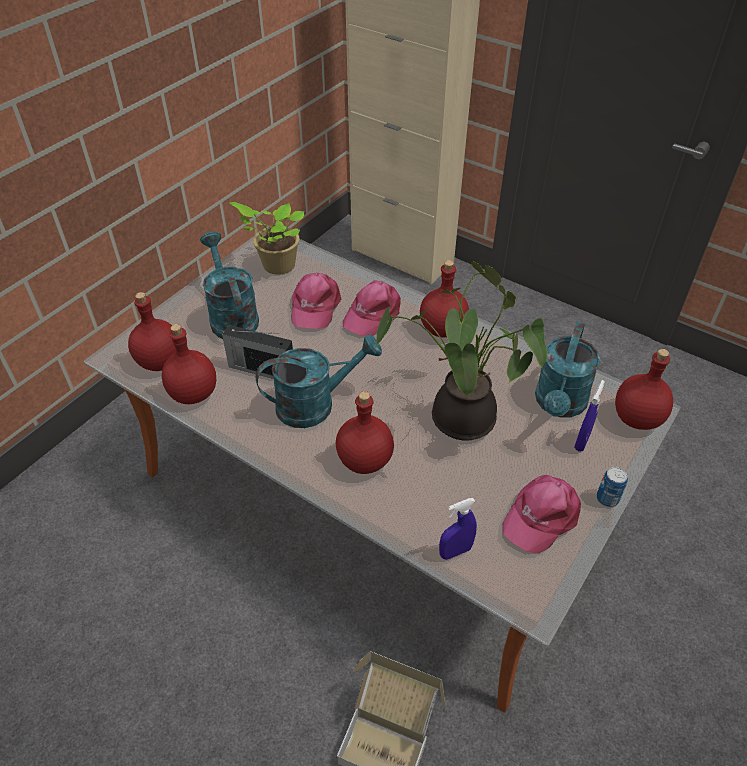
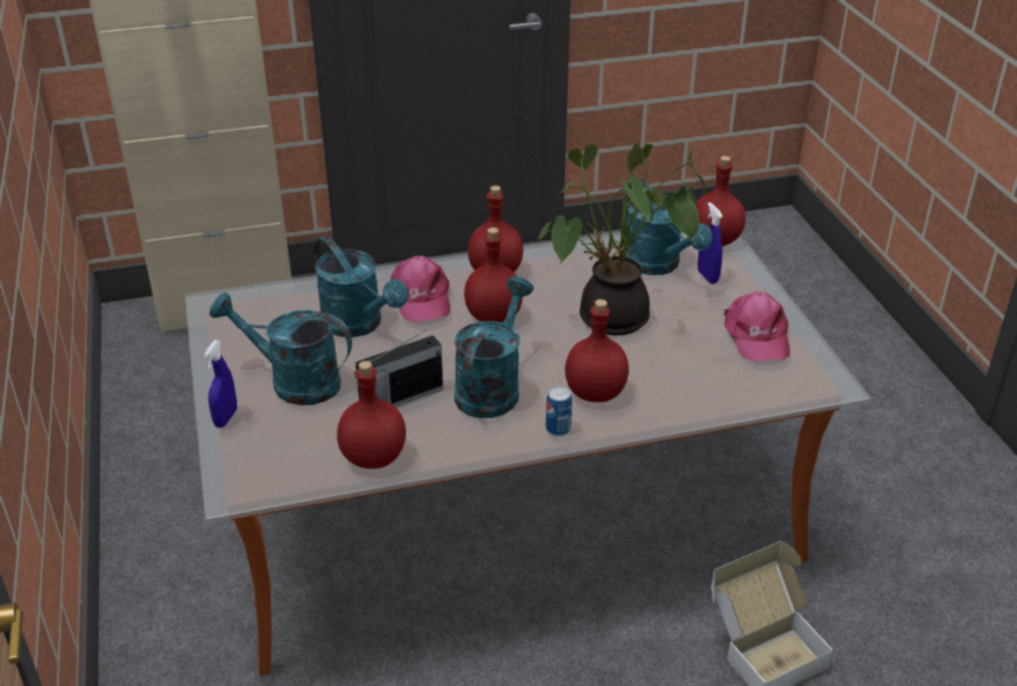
camera: 50 degrees left, 10 degrees down
red bottle [128,292,176,371] -> red bottle moved to [464,227,523,323]
potted plant [230,202,304,275] -> none
pink cap [291,273,341,329] -> turquoise watering can [313,236,408,337]
blue spray bottle [439,498,477,560] -> blue spray bottle moved to [204,340,237,428]
can [596,467,628,507] -> can moved to [546,387,572,436]

